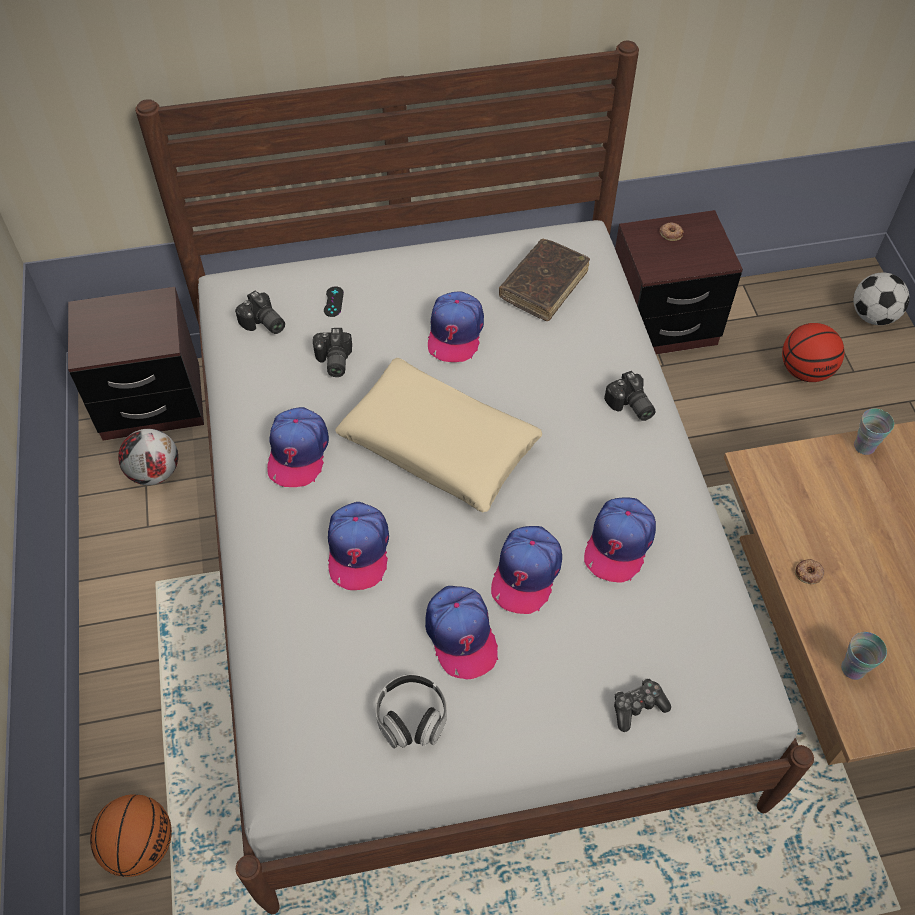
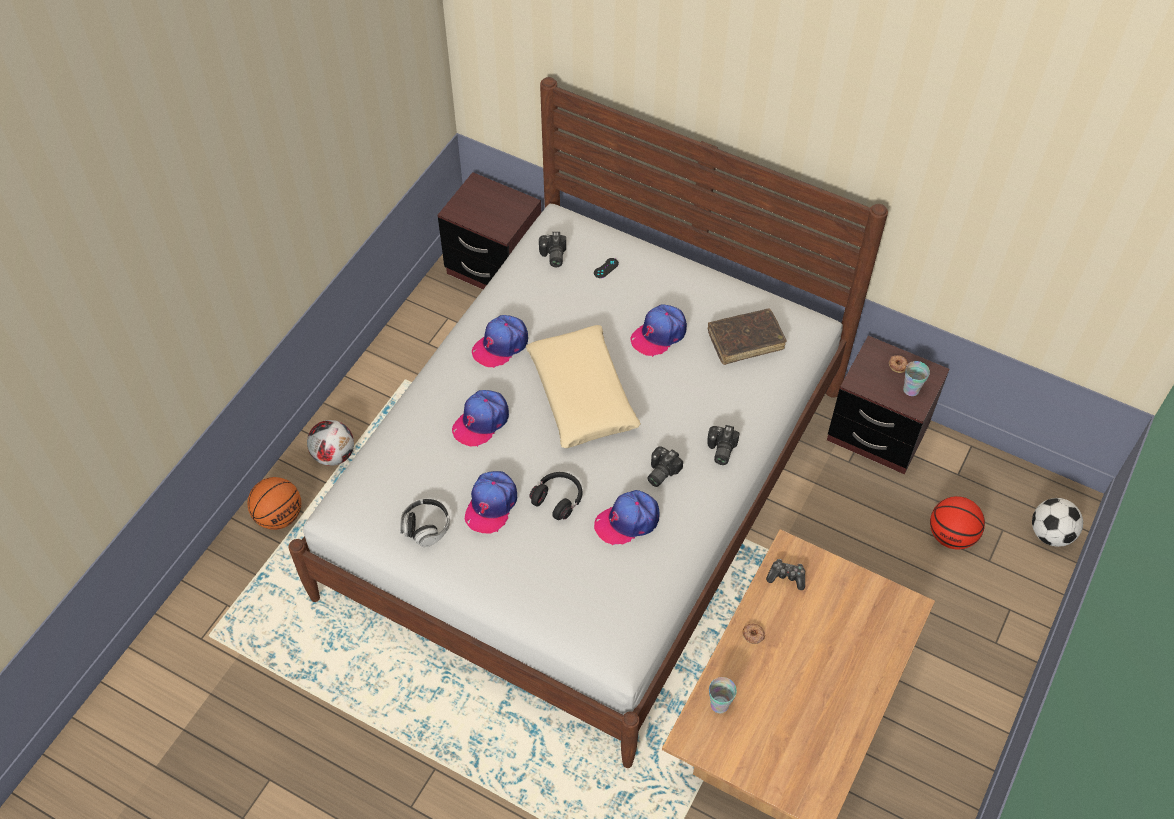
camera: 40 degrees right, 0 degrees up
football [118,429,178,485] -> football moved to [307,420,354,466]
camera [313,328,352,377] -> camera moved to [647,446,683,487]
cap [491,526,562,614] -> black headphones [529,472,582,520]
game controller [614,678,671,732] -> game controller moved to [766,559,805,590]
cup [854,409,894,455] -> cup moved to [903,361,930,396]

